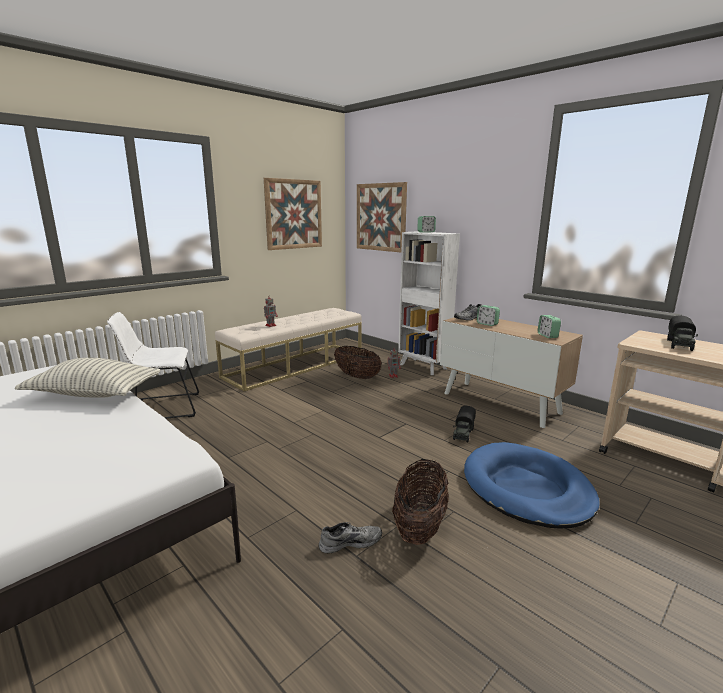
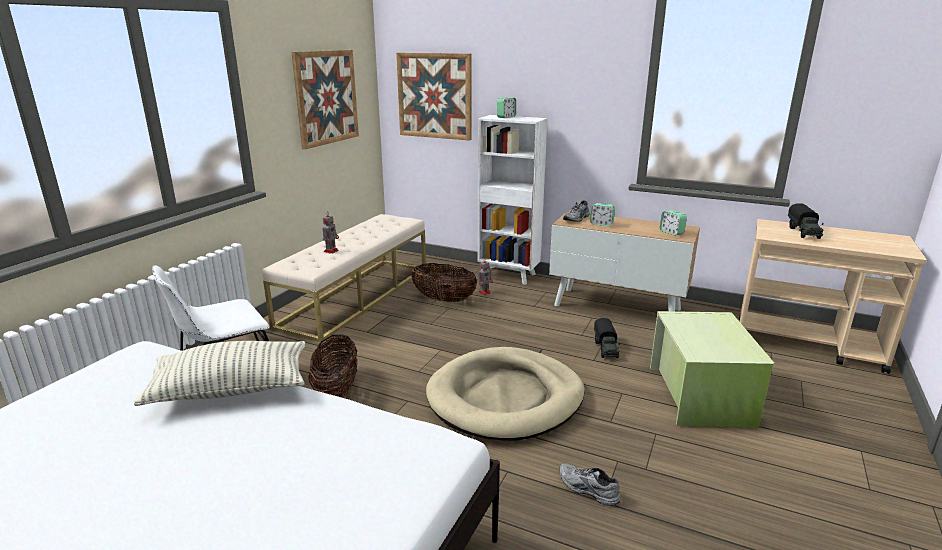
camera: 20 degrees left, 5 degrees up
grey shoe [319,522,382,553] -> grey shoe turned 105 degrees counterclockwise [559,463,620,506]
basket [392,459,449,545] -> basket moved to [308,334,357,398]
blue dog bed [464,442,600,529] -> green storage box [650,311,775,428]
none -> beige dog bed [426,347,585,440]

